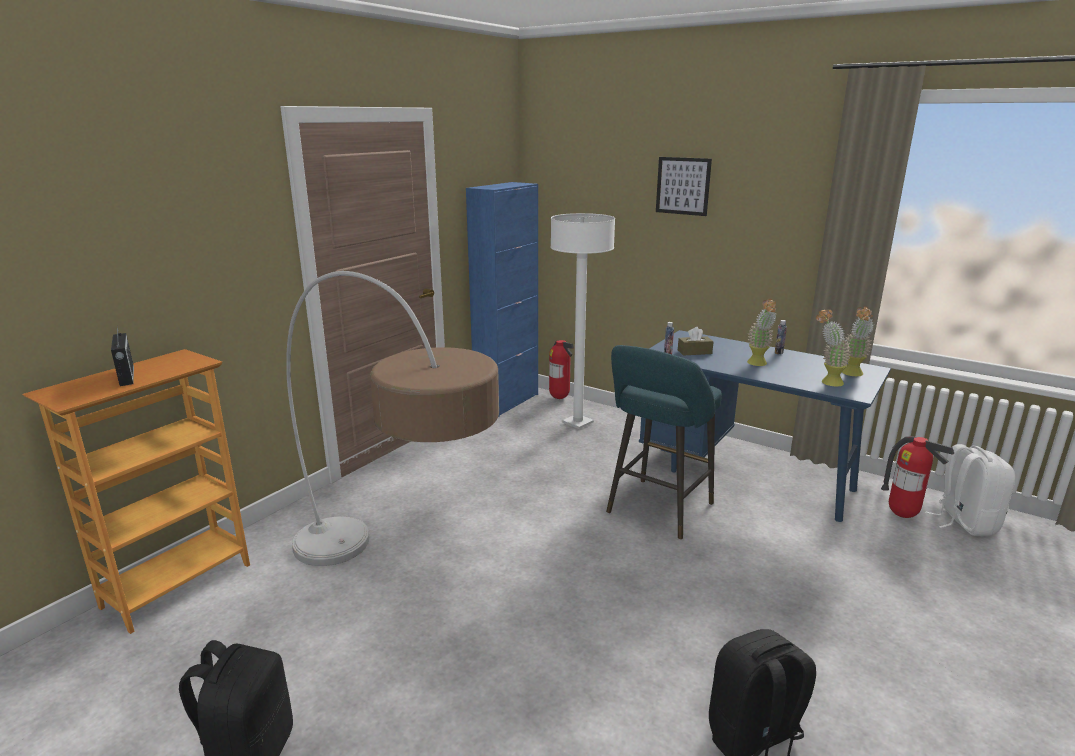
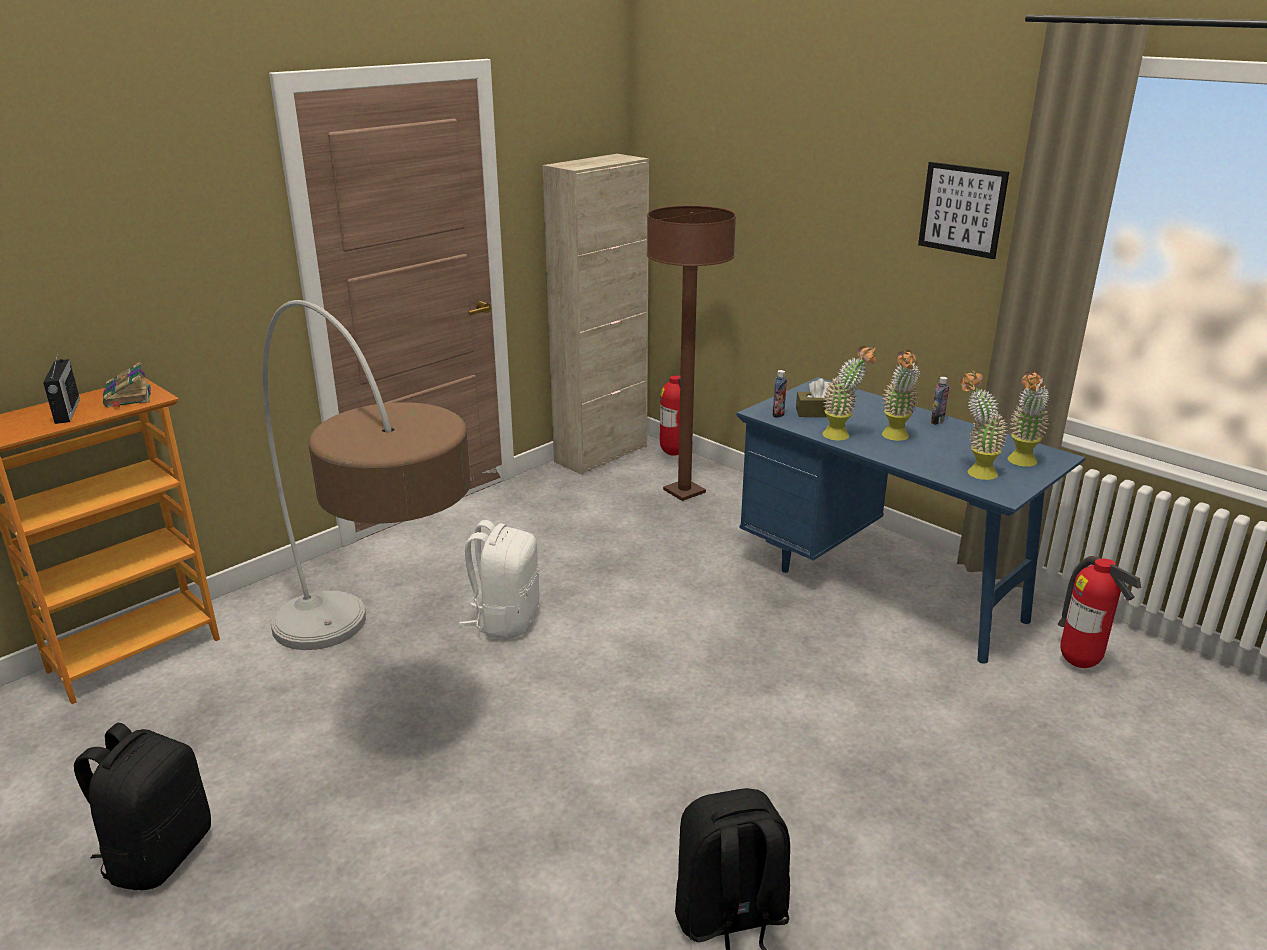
camera: 10 degrees right, 5 degrees up
blue cabinet [466,182,538,417] -> beige cabinet [542,154,649,475]
white floor lamp [550,213,615,429] -> brown floor lamp [647,205,736,501]
turquoise stool [606,345,722,539] -> none
picture [656,157,712,216] -> picture moved to [918,162,1009,259]
white backpack [925,444,1015,536] -> white backpack moved to [460,520,540,639]
none -> book [103,362,151,408]
none -> potted plant [822,346,876,441]

